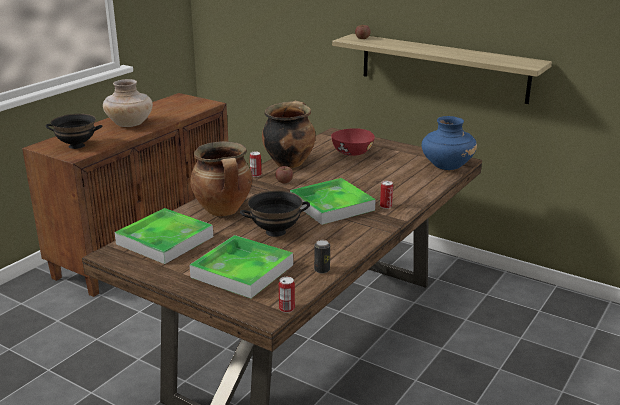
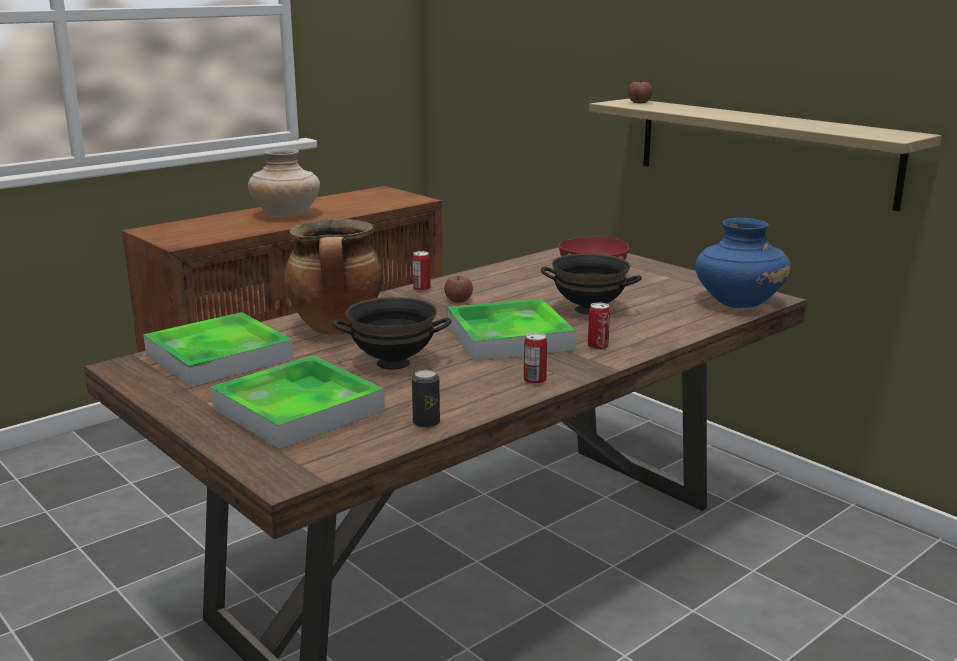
camera: 15 degrees right, 5 degrees down
black bowl [46,114,102,149] -> black bowl moved to [541,254,642,315]
cooking pot [262,100,316,168] -> none
can [279,277,295,313] -> can moved to [524,333,547,385]

